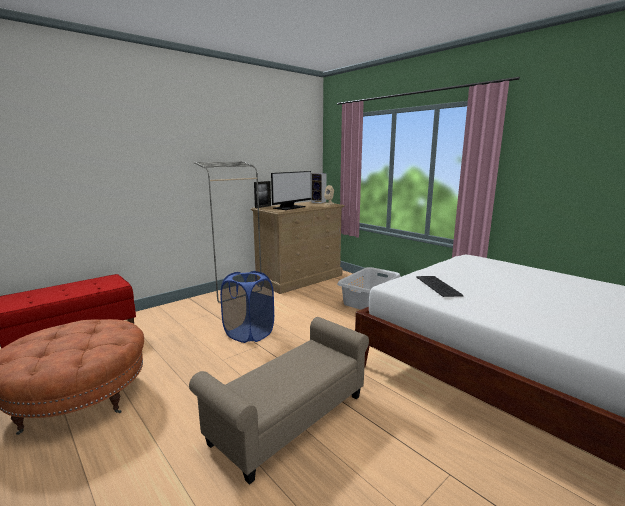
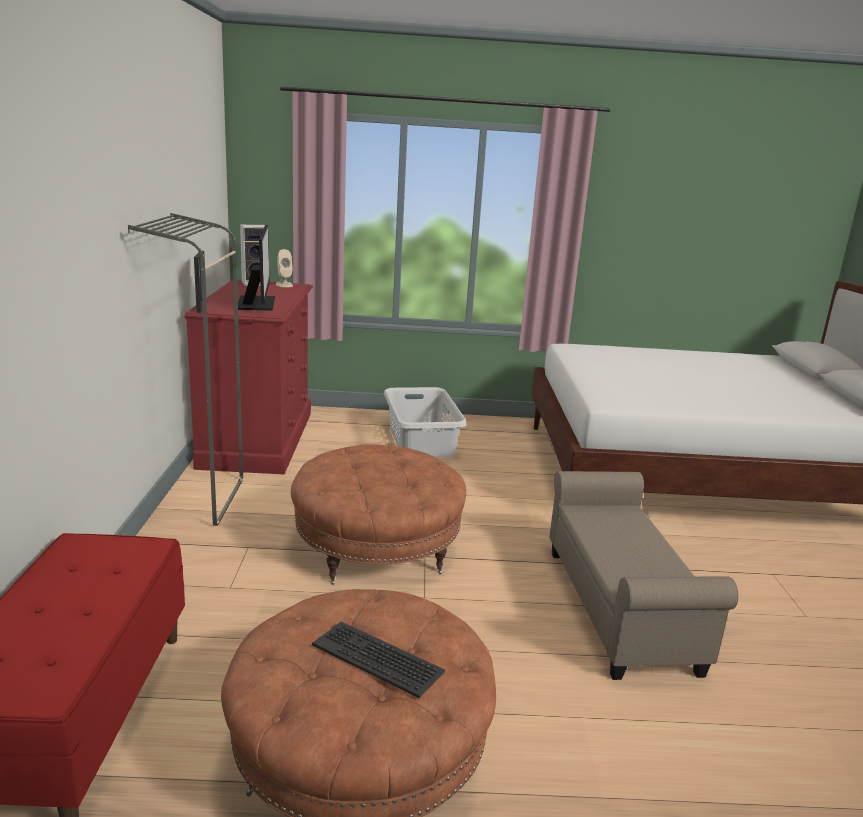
camera: 50 degrees left, 5 degrees up
blue laundry basket [220,271,274,343] -> brown ottoman [291,444,466,585]
beige dresser [251,201,345,294] -> red dresser [185,280,313,474]
keyboard [416,276,463,297] -> keyboard moved to [312,621,445,698]

